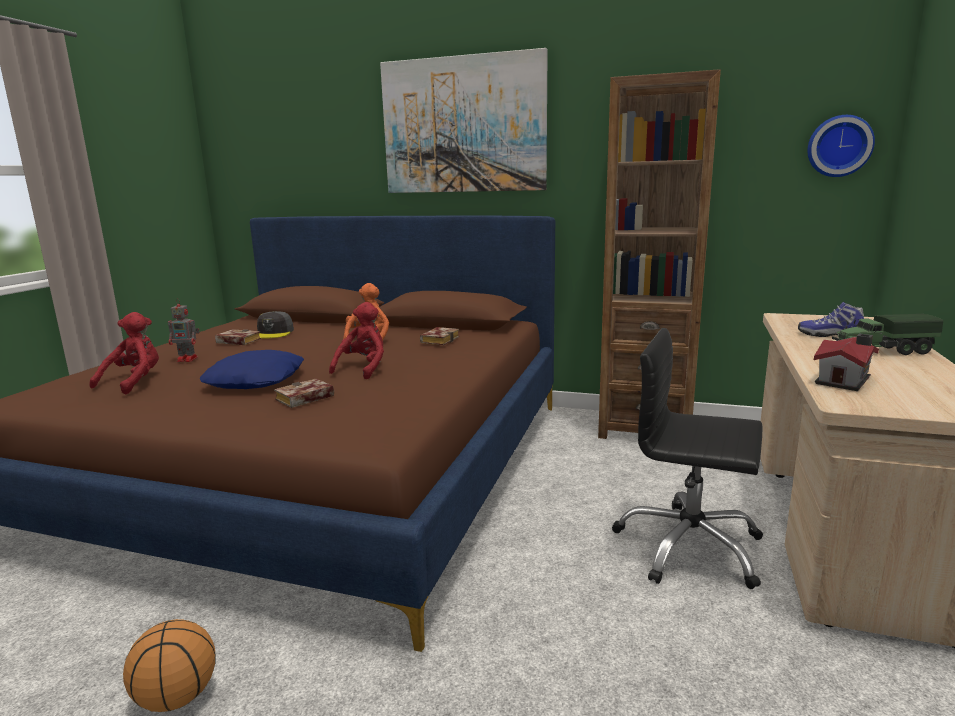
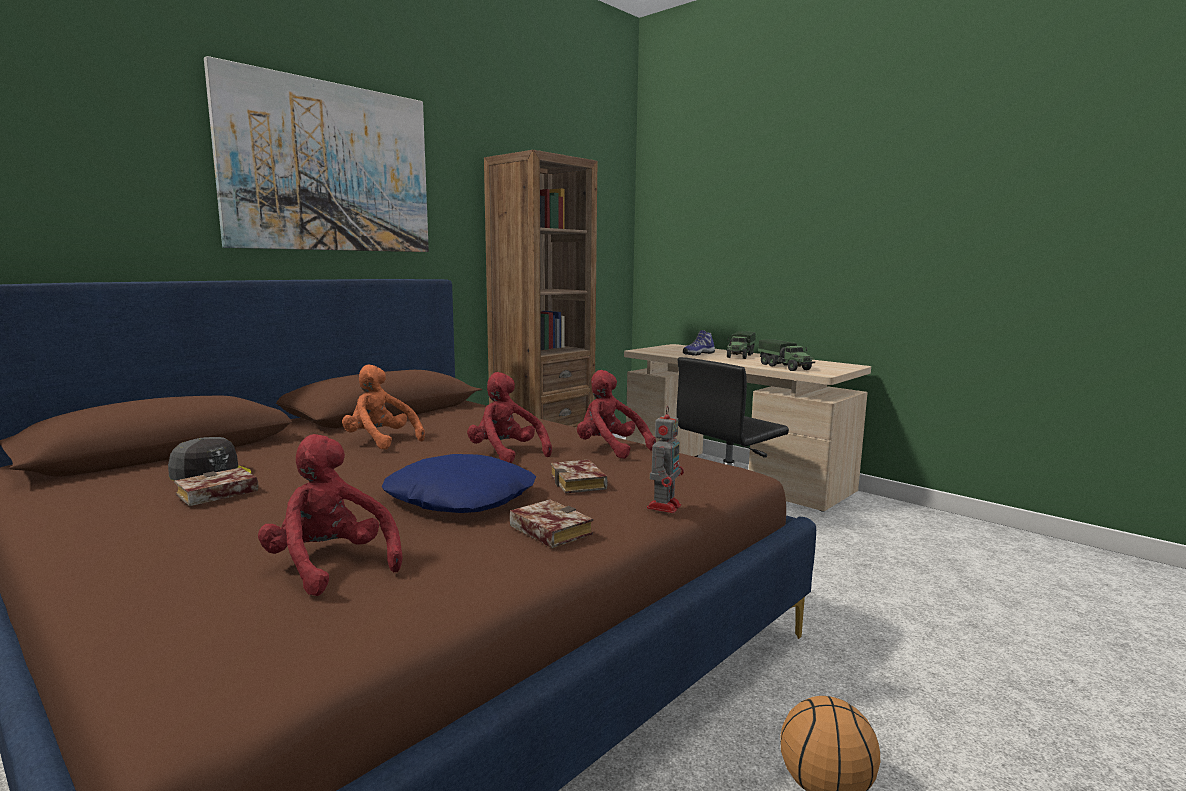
camera: 65 degrees left, 5 degrees down
toy robot [168,299,200,362] -> toy robot moved to [647,405,684,513]
book [420,327,459,345] -> book moved to [510,500,593,548]
wall clock [807,115,875,177] -> none
toy house [814,334,879,391] -> toy truck [758,339,815,371]
none -> red plush toy [577,370,656,459]

